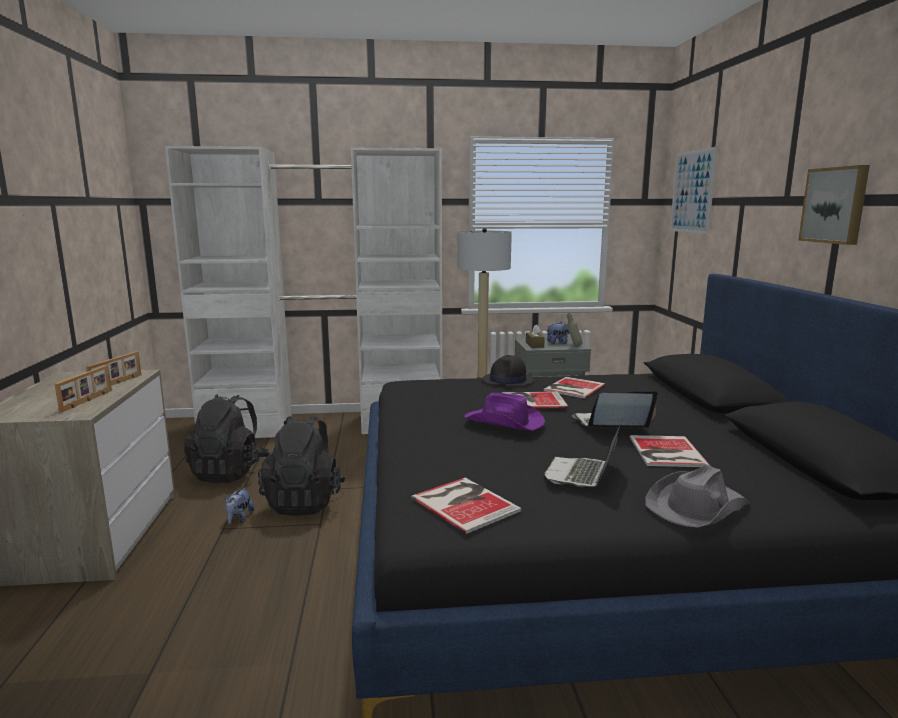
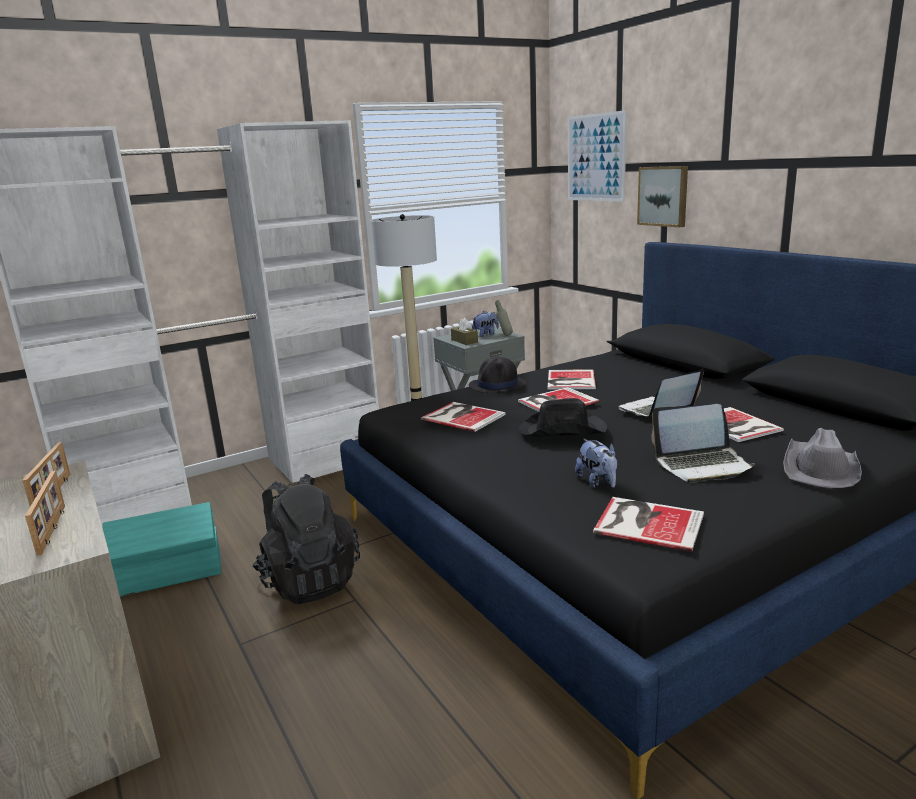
camera: 25 degrees left, 5 degrees up
black backpack [184,394,270,483] -> turquoise storage box [102,502,221,597]
plush toy [225,487,254,524] -> plush toy moved to [575,439,617,488]
purple hat [464,393,545,431] -> black hat [518,398,607,436]
laptop [544,419,623,487] -> laptop turned 90 degrees counterclockwise [651,404,755,483]
picture [798,165,870,245] -> picture moved to [637,166,688,227]
none -> book [421,402,506,432]

